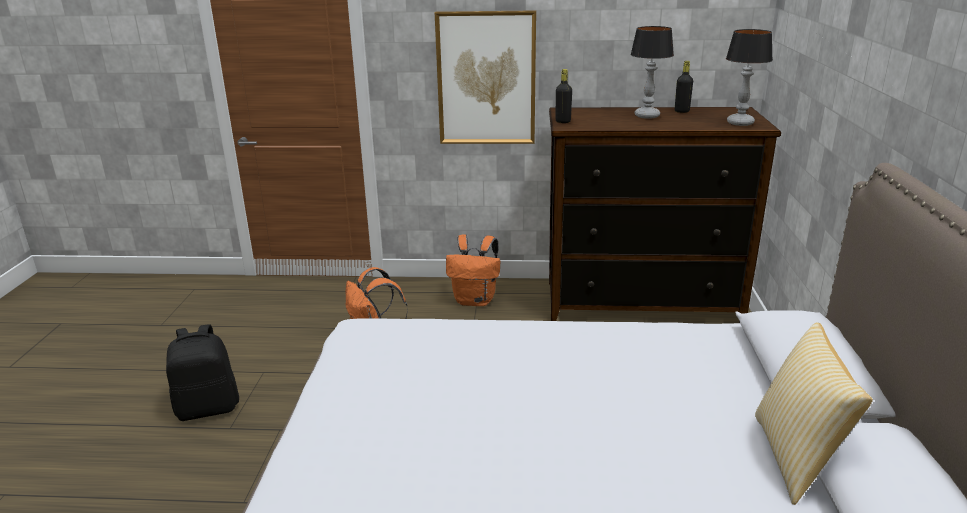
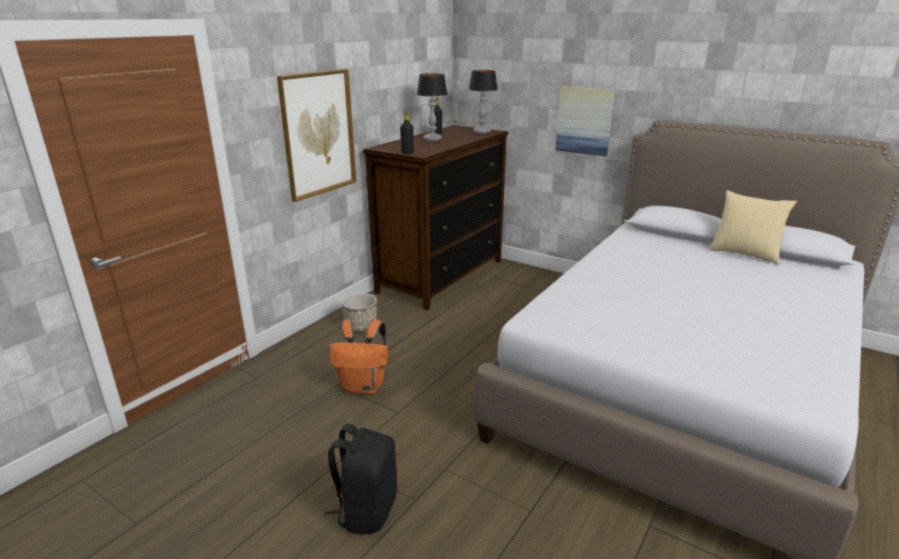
camera: 60 degrees left, 0 degrees up
orange backpack [446,234,500,306] -> planter [342,293,377,332]
none -> picture [556,86,615,157]

